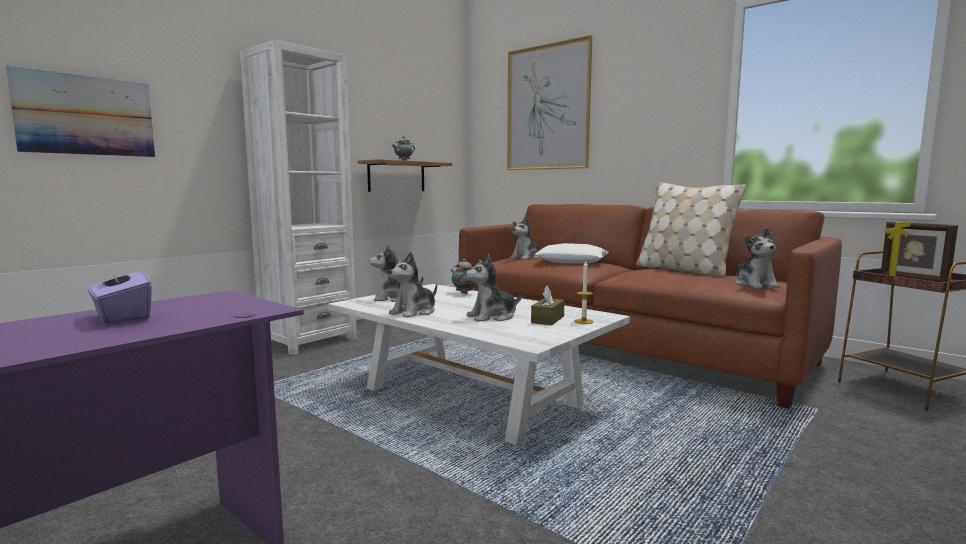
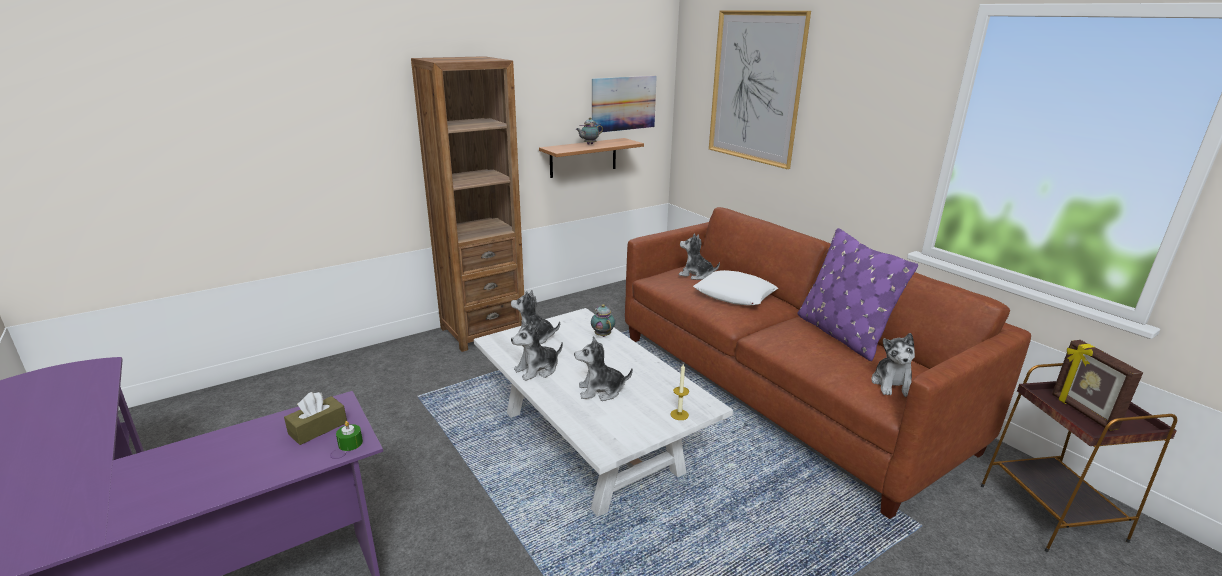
camera: 15 degrees right, 15 degrees up
picture [6,66,155,157] -> picture moved to [592,76,657,132]
purple tissue box [87,261,152,325] -> none
white bookcase [240,39,357,355] -> brown bookcase [411,56,524,352]
plush toy [510,217,539,260] -> plush toy turned 60 degrees clockwise [679,233,720,280]
brown tissue box [531,286,565,326] -> brown tissue box moved to [284,392,347,445]
beige pillow [636,183,746,277] -> purple pillow [797,228,918,361]
none -> green candle [336,421,363,451]

